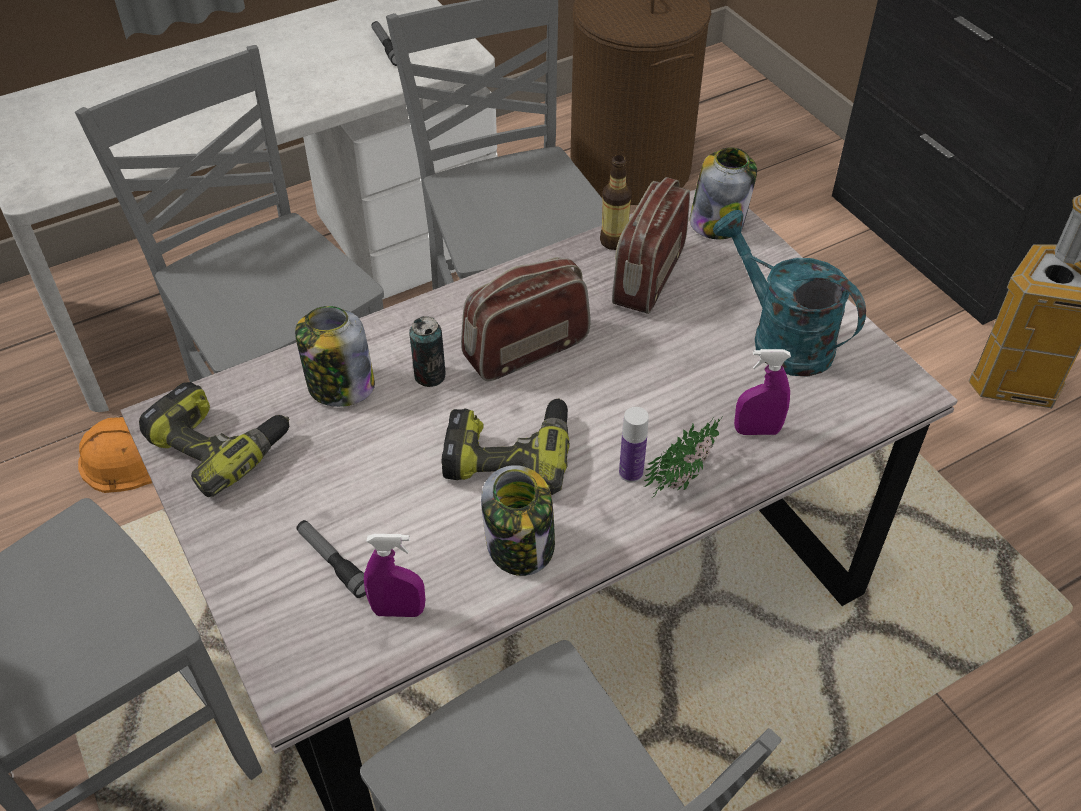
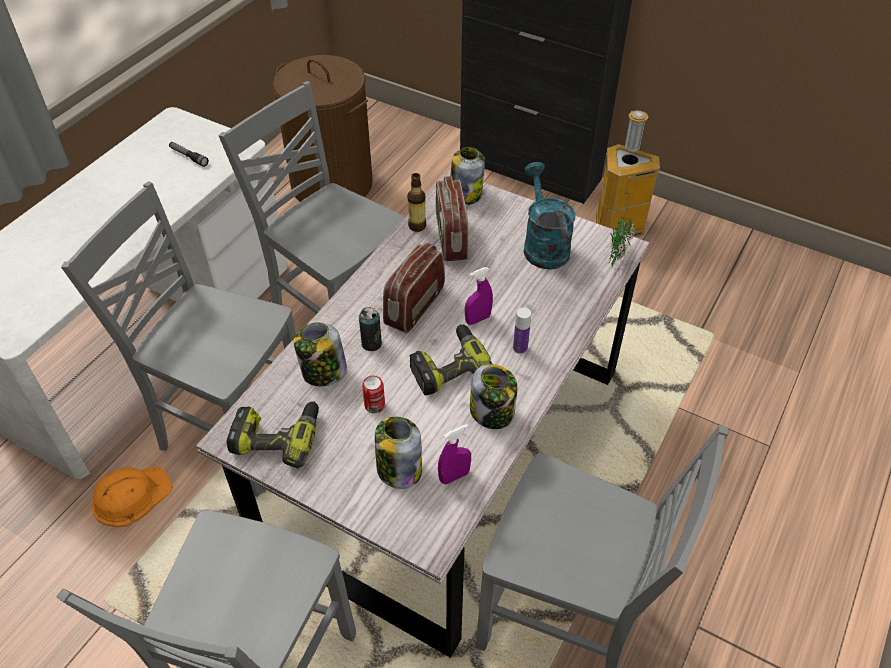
camera: 30 degrees left, 0 degrees up
flashlight [296,520,366,598] -> jar [375,417,422,489]
potted plant [644,415,723,498] -> potted plant moved to [609,215,635,269]
turquoise watering can [713,210,866,377] -> turquoise watering can turned 60 degrees clockwise [524,162,576,270]
purple spray bottle [734,349,791,435] -> purple spray bottle moved to [465,267,493,325]
none -> can [362,376,385,413]

